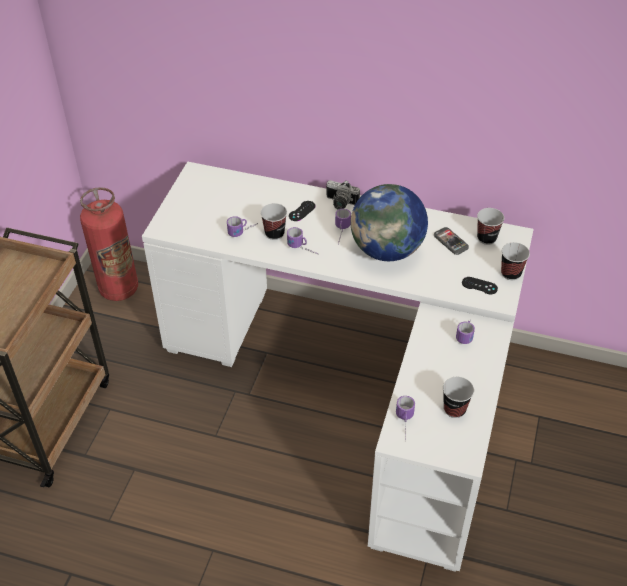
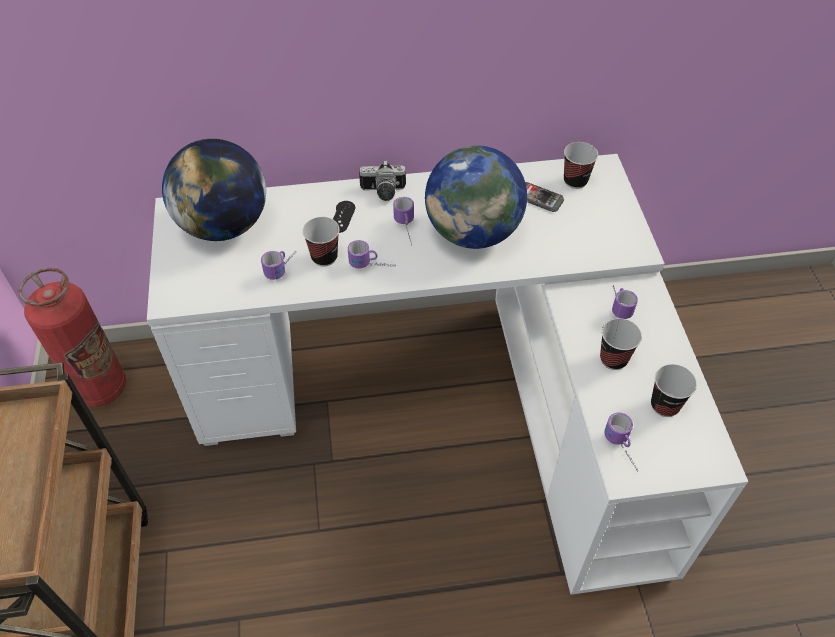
camera: 25 degrees left, 5 degrees up
black game controller [462,277,498,294] -> none
cup [501,242,530,280] -> cup moved to [600,318,642,370]
none -> globe [162,139,266,241]

